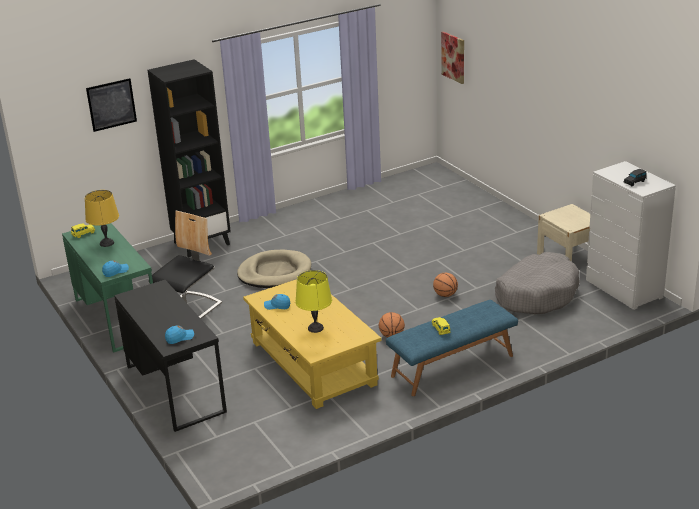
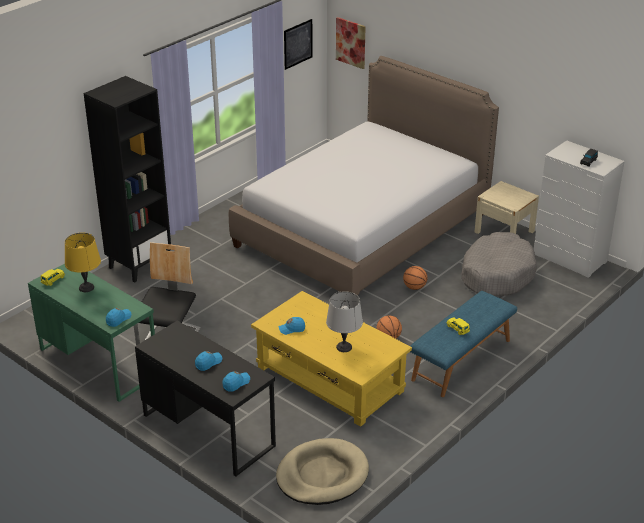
camera: 20 degrees left, 5 degrees up
picture [86,78,137,132] -> picture moved to [284,19,313,70]
beige dog bed [237,250,311,288] -> beige dog bed moved to [276,438,369,505]
yellow table lamp [295,270,332,333] -> grey table lamp [326,291,363,352]
none -> blue cap [195,351,222,371]
none -> bed [229,56,499,296]

